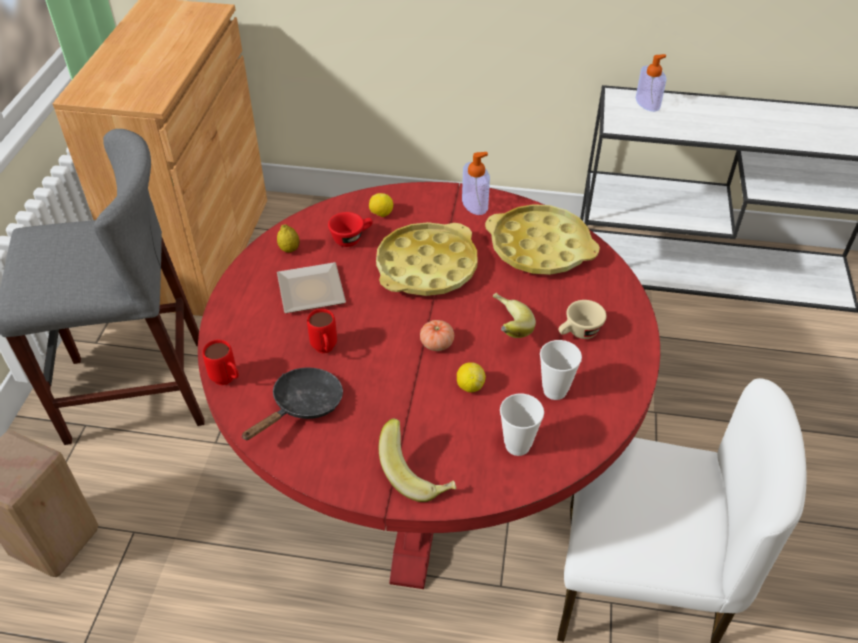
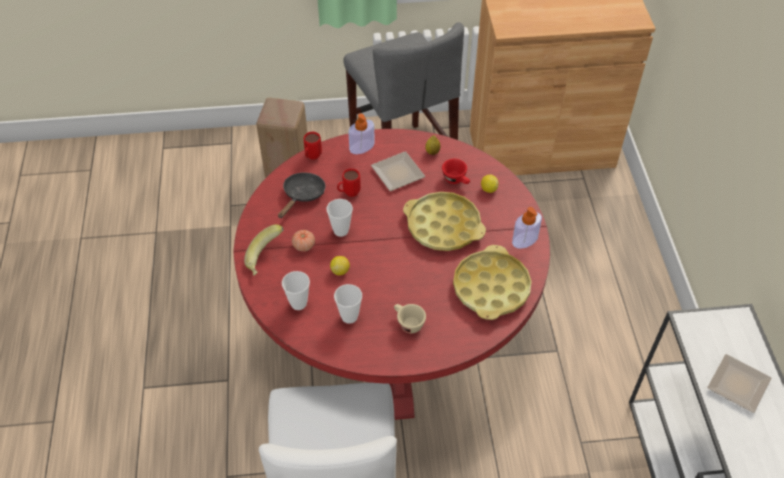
camera: 75 degrees right, 5 degrees up
black frying pan [242,367,343,440] -> black frying pan turned 90 degrees counterclockwise [278,173,326,218]
tomato [420,320,454,351] -> tomato moved to [292,230,315,251]
banana [493,293,536,338] -> none
soap dispenser [636,54,667,112] -> soap dispenser moved to [348,113,375,154]
none -> cup [326,199,353,237]
none -> plate [707,354,772,413]

